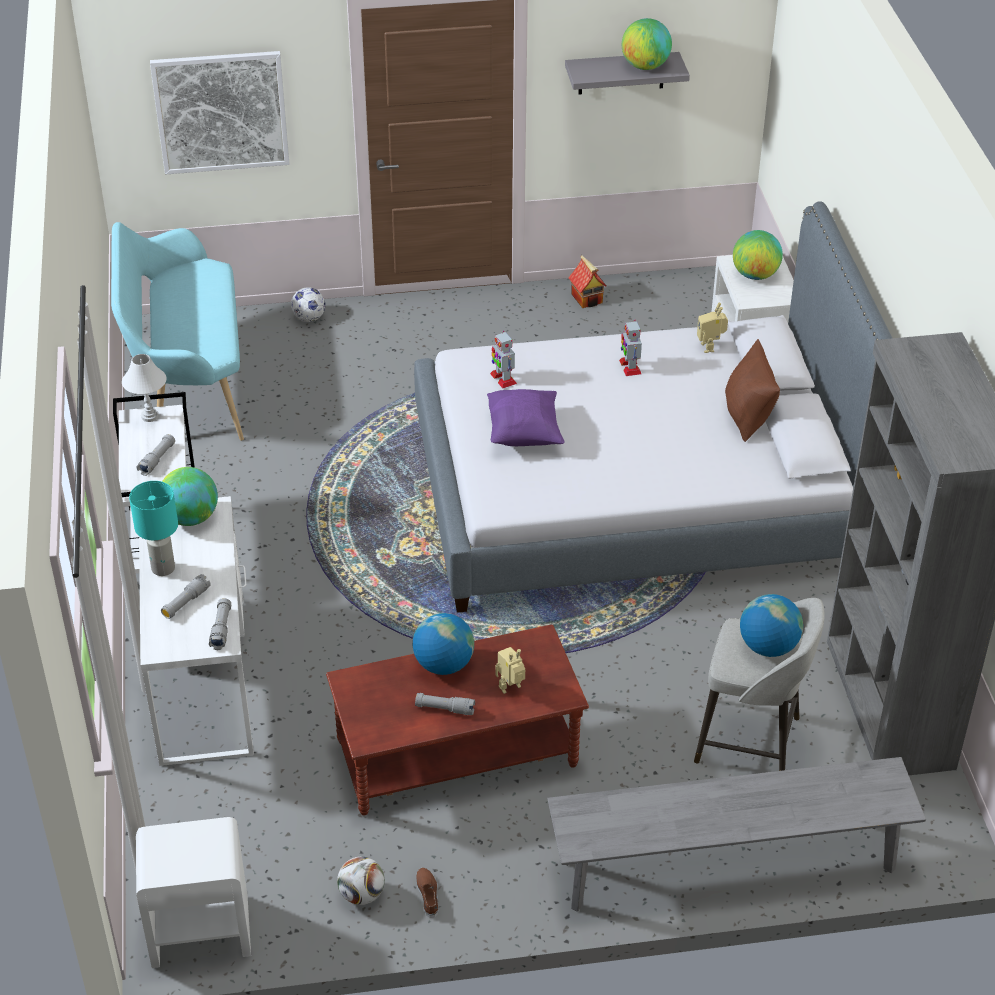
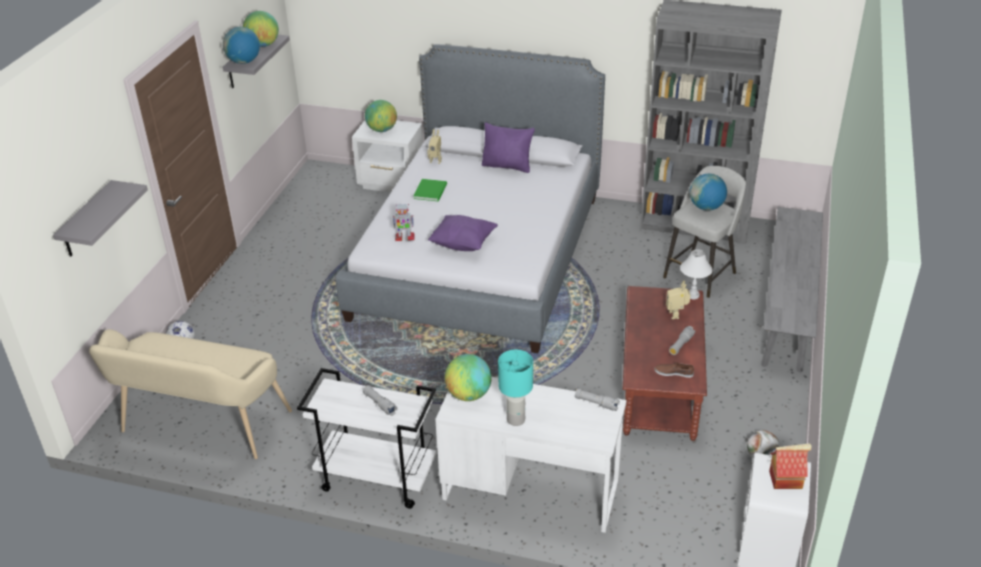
camera: 65 degrees left, 5 degrees down
turquoise bench [111,222,244,441] -> beige bench [89,329,292,459]
white table lamp [122,354,167,422] -> white table lamp moved to [680,249,713,299]
picture [150,51,290,175] -> grey shelf [53,180,148,257]
grey flashlight [161,574,211,619] -> none
globe [413,613,474,675] -> globe moved to [223,27,260,64]
brown shoe [416,868,438,918] -> brown shoe moved to [654,362,694,378]
toy house [568,255,606,308] -> toy house moved to [769,443,811,489]
toy robot [619,320,642,376] -> green book [413,179,447,201]
brown pillow [725,339,780,442] -> purple pillow [482,122,535,173]

